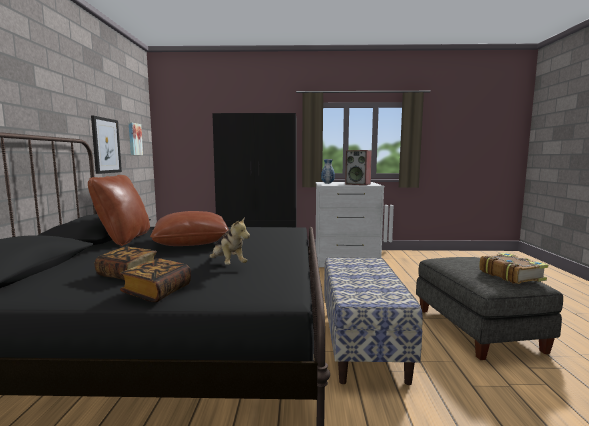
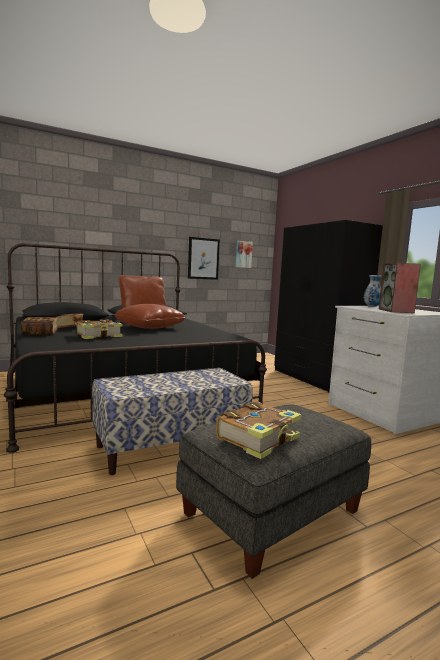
camera: 60 degrees right, 0 degrees up
plush toy [210,216,250,265] -> book [77,320,122,339]

